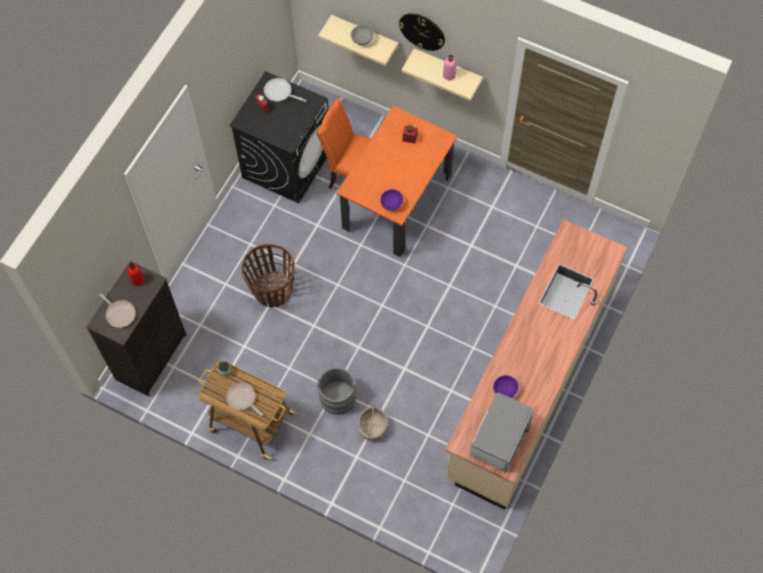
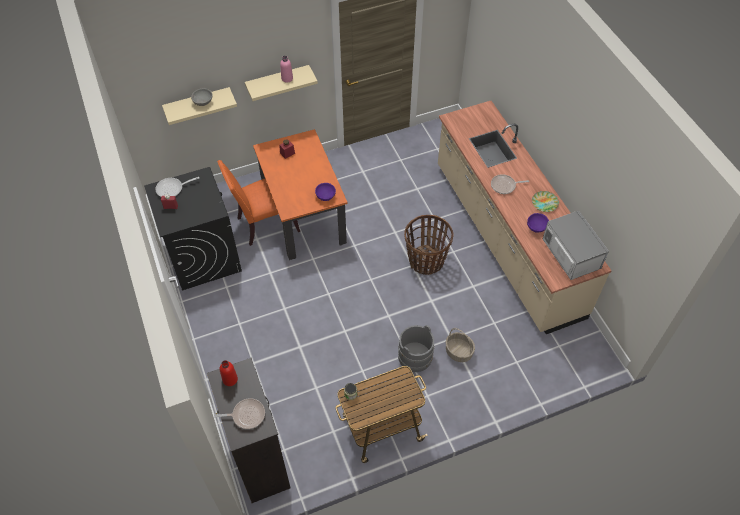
camera: 50 degrees left, 10 degrees down
frying pan [226,383,263,416] -> frying pan moved to [491,174,529,194]
basket [241,244,295,307] -> basket moved to [404,215,454,275]
wall clock [399,13,445,51] -> none
none -> plate [532,191,559,212]

